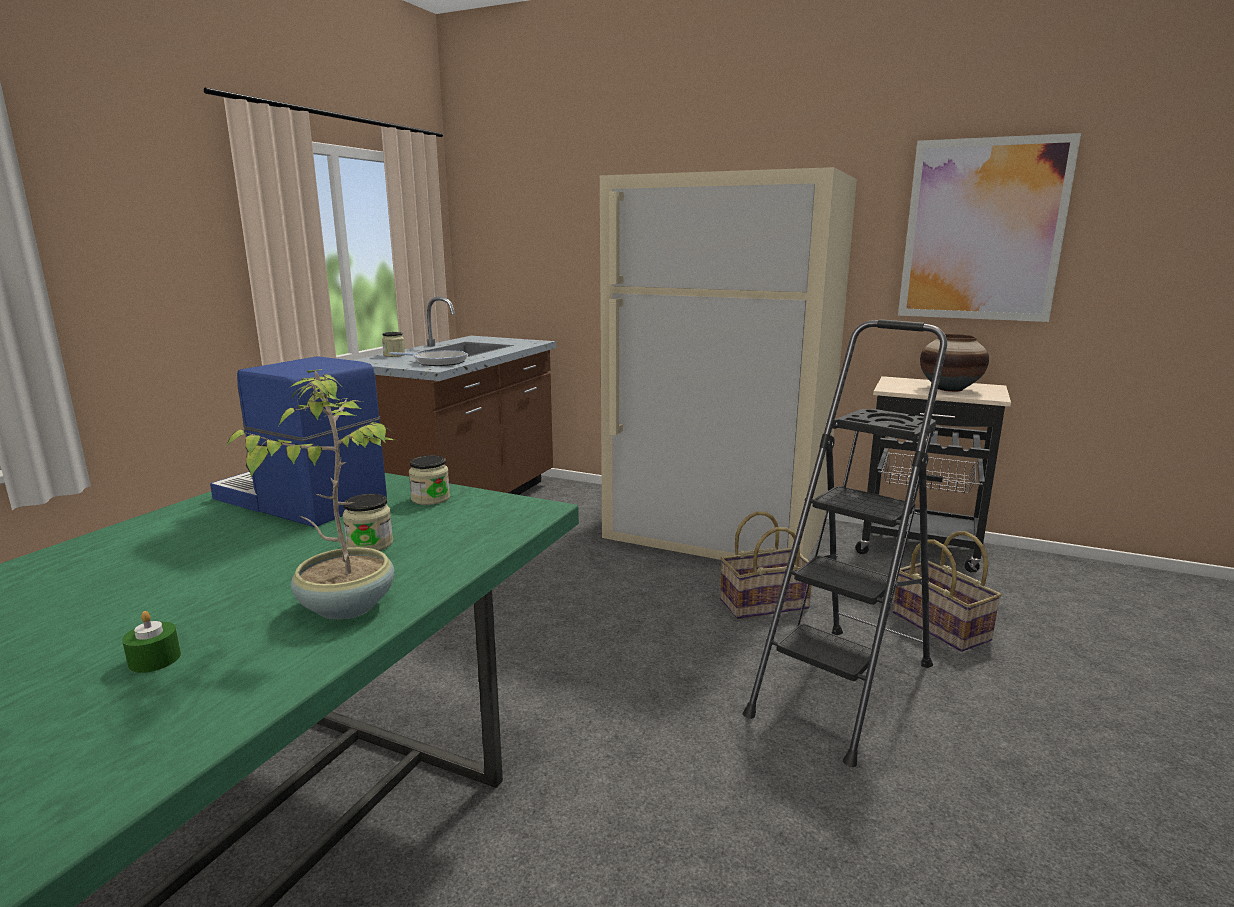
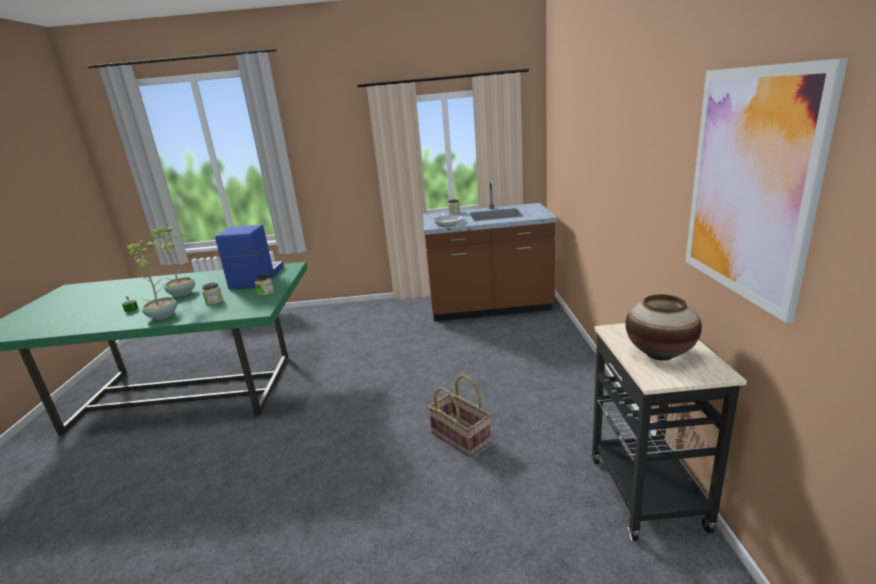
camera: 65 degrees right, 5 degrees up
beige fridge [600,167,857,560] -> none
step ladder [743,319,947,767] -> none
basket [893,531,1002,652] -> none
none -> potted plant [150,226,195,297]

